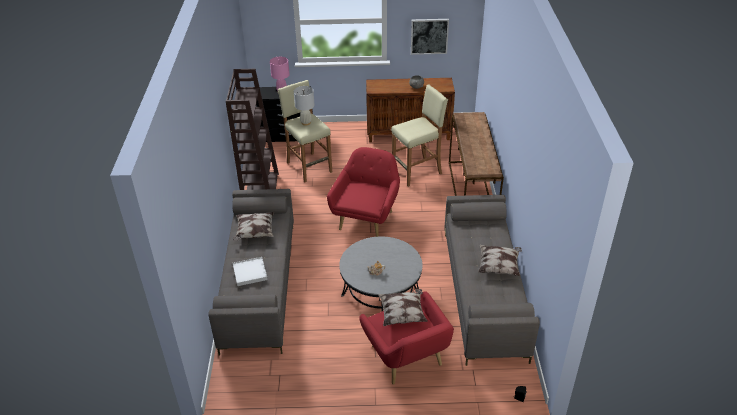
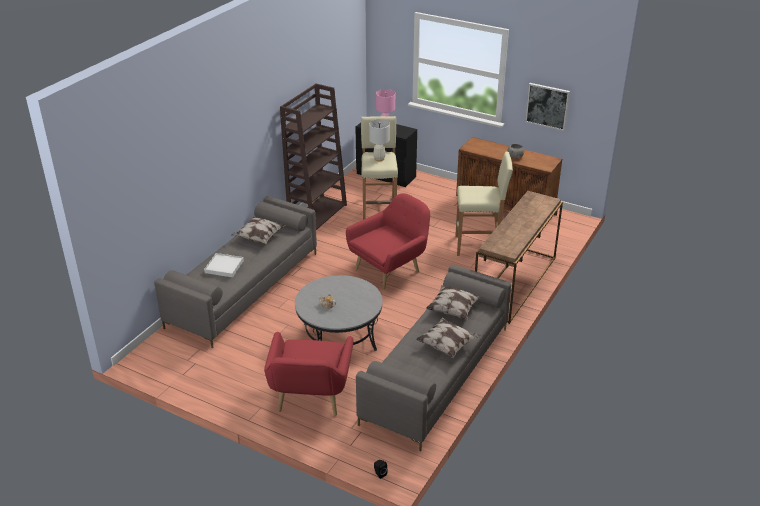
camera: 30 degrees right, 5 degrees down
pillow [378,289,428,326] -> pillow moved to [426,285,482,319]

